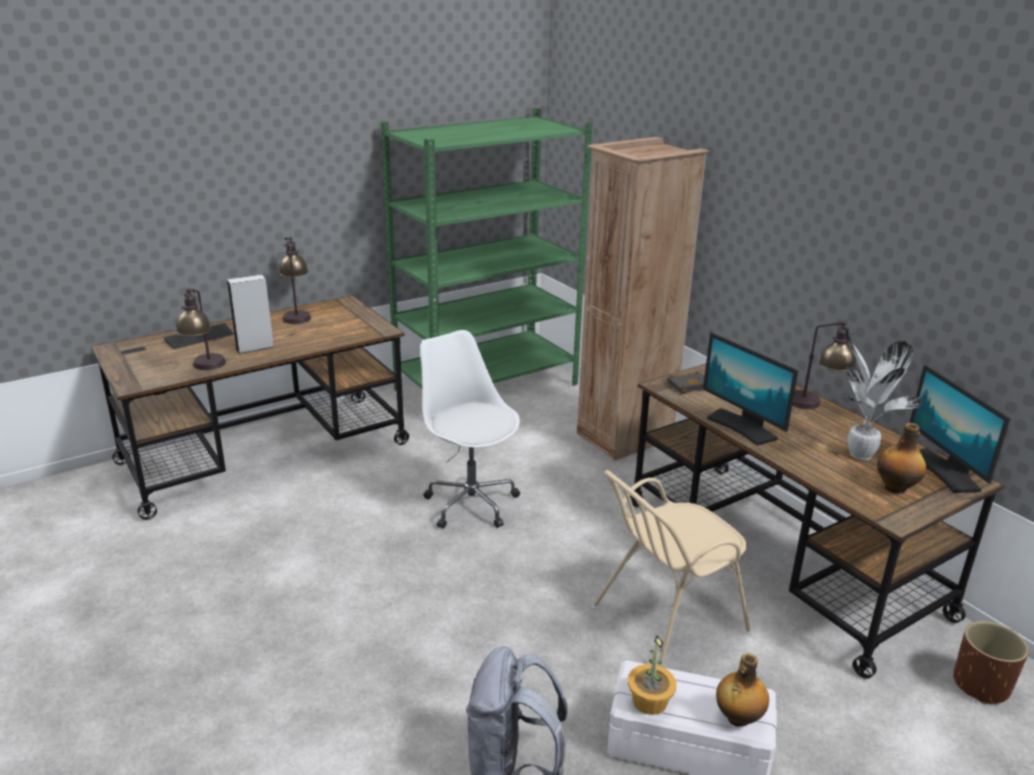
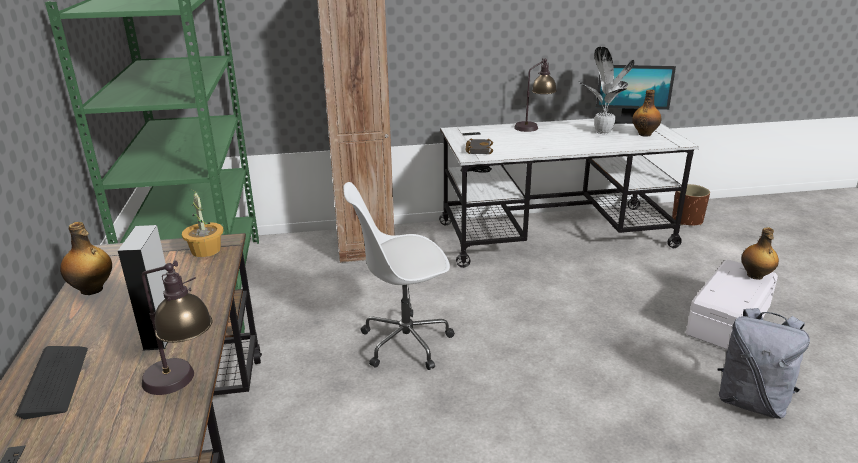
camera: 65 degrees left, 0 degrees up
table lamp [279,236,311,324] -> bottle [60,222,112,295]
beige chair [592,470,752,667] -> none
potted plant [628,635,676,715] -> potted plant moved to [182,192,223,257]
brown desk [630,364,1005,679] -> white desk [439,119,699,268]
monitor [703,332,799,446] -> none

